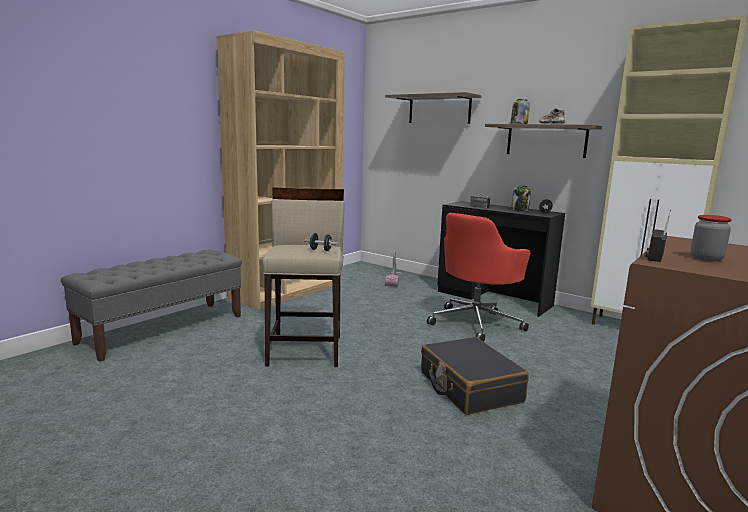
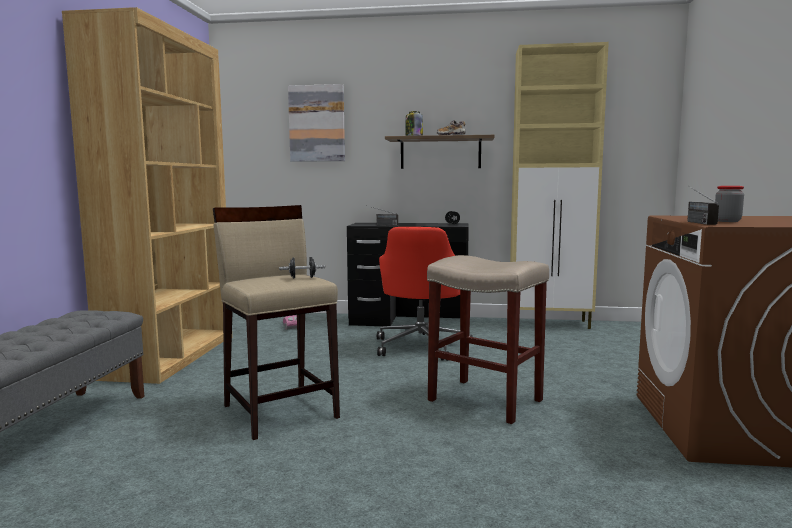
camera: 30 degrees left, 5 degrees down
shelf [385,92,482,124] -> picture [288,84,345,162]
black suitcase [421,337,529,415] -> beige stool [427,255,549,424]
jar [511,185,531,211] -> none

